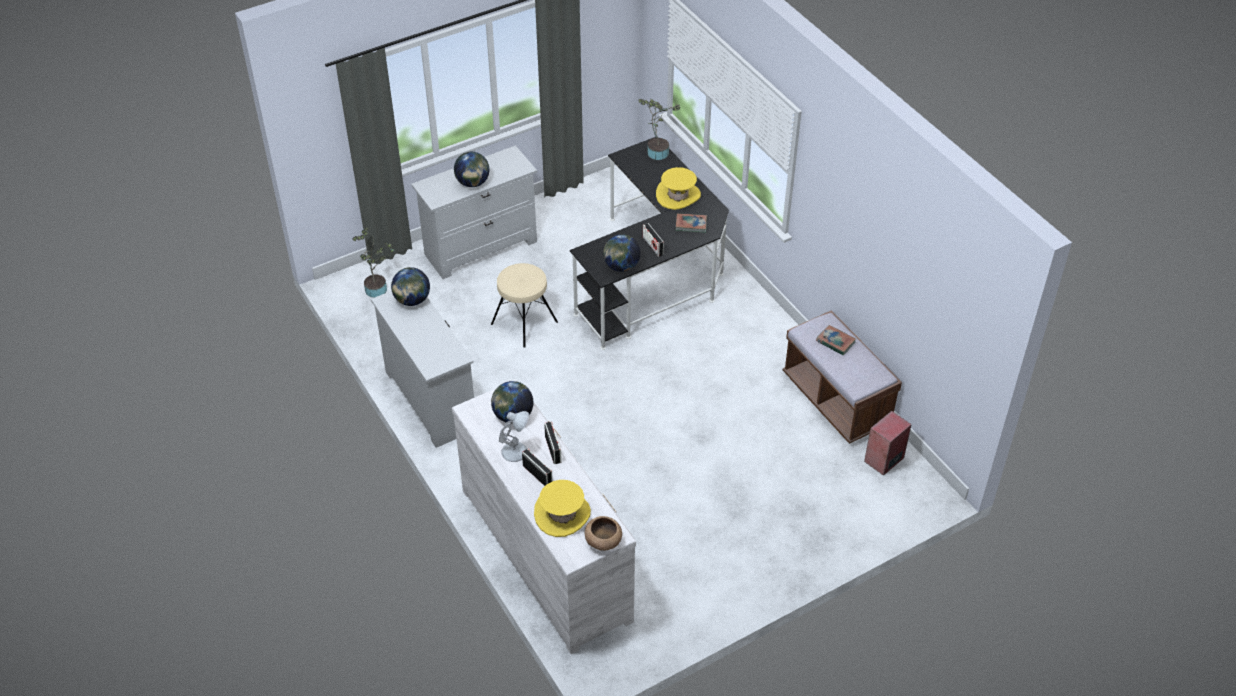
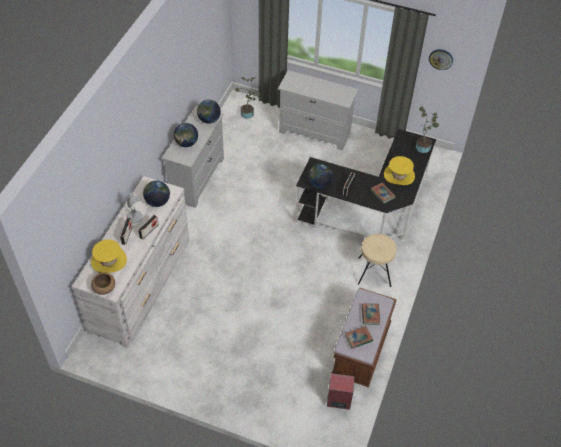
camera: 50 degrees right, 5 degrees up
globe [454,152,490,187] -> globe moved to [174,123,198,147]
beige stool [491,263,558,348] -> beige stool moved to [358,234,397,287]
none -> book [345,326,373,349]
none -> wall clock [429,49,453,70]

